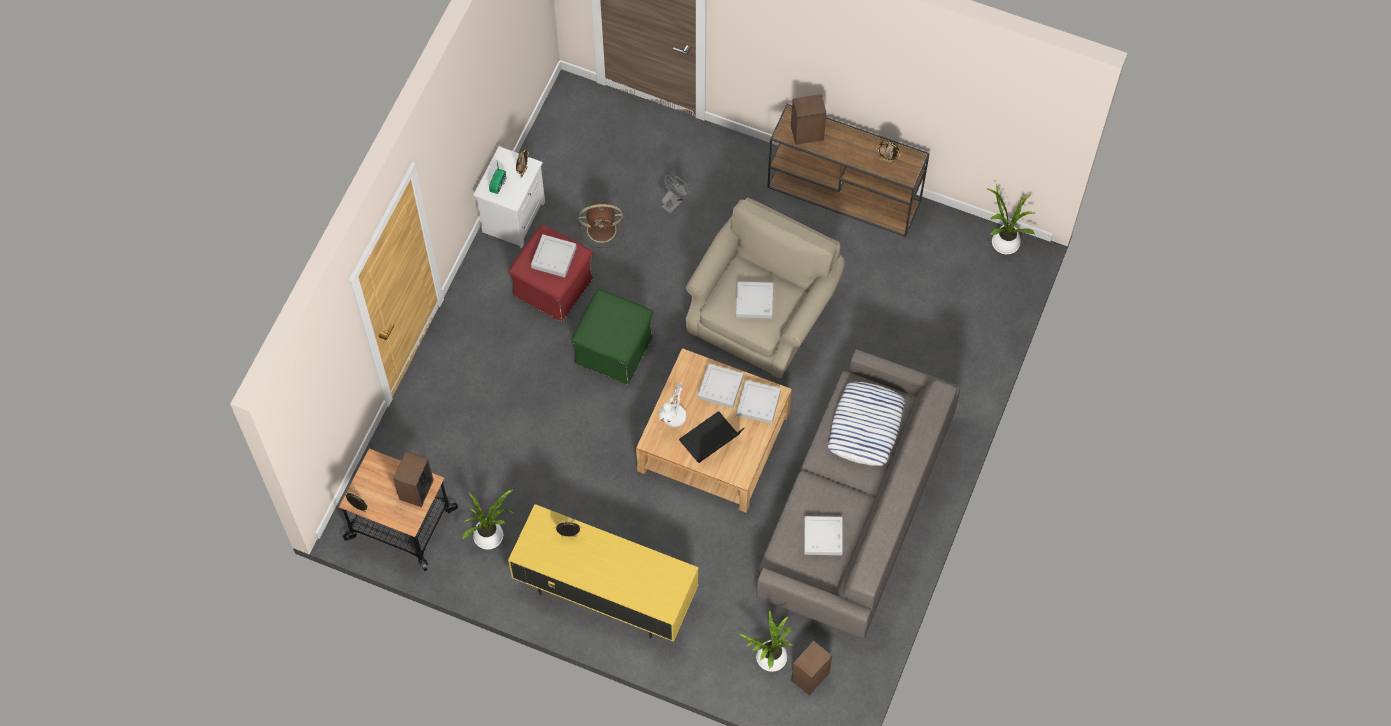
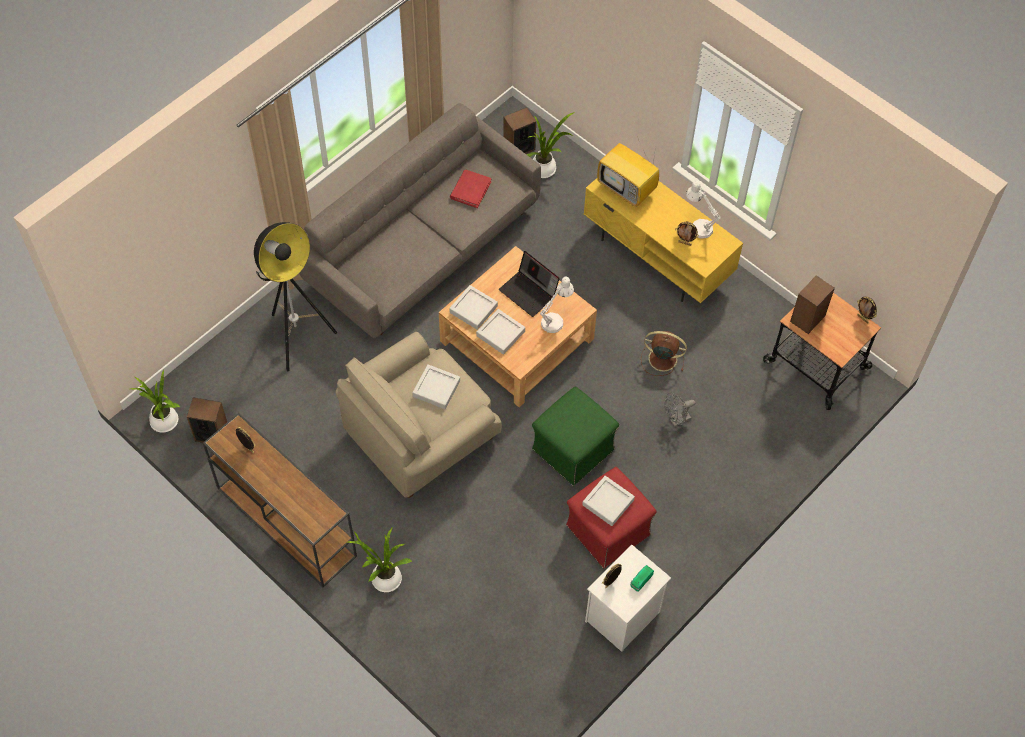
camera: 160 degrees left, 5 degrees down
potted plant [462,489,513,549] -> potted plant moved to [346,528,413,592]
brown fan [578,202,624,248] -> brown fan moved to [641,331,687,376]
grey fan [661,175,690,214] -> grey fan moved to [664,392,695,427]
laptop [679,411,744,463] -> laptop turned 60 degrees clockwise [499,251,560,317]
speaker [791,94,827,145] -> speaker moved to [187,398,227,443]
grey tray [804,516,843,555] -> red book [450,170,491,208]
pillow [828,382,905,466] -> none
none -> floor lamp [254,222,337,371]
none -> television [597,139,659,207]
none -> white table lamp [686,181,721,239]

